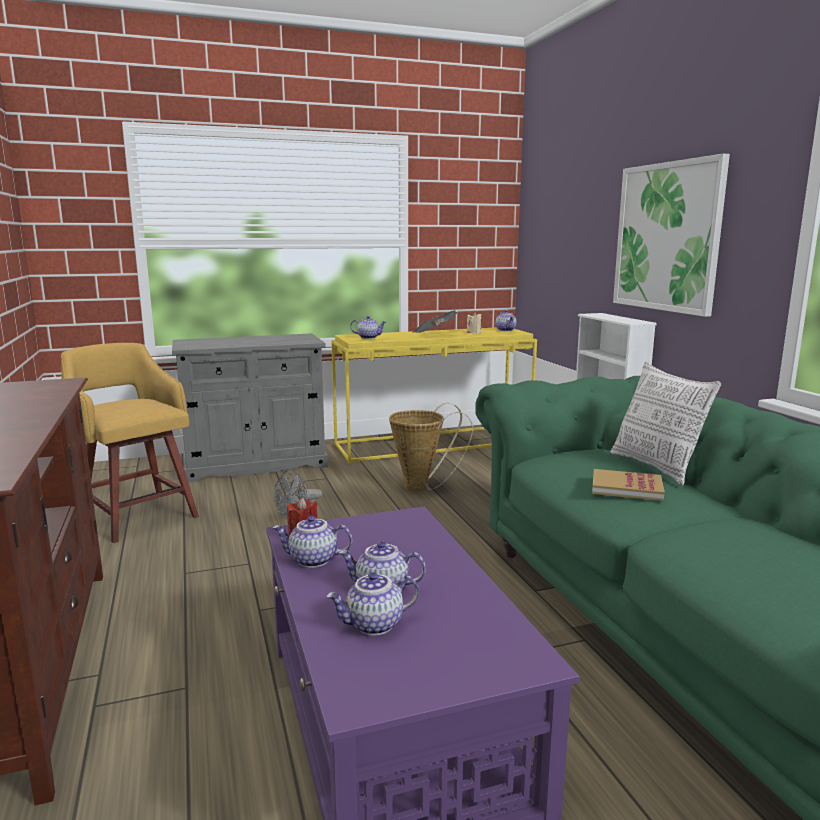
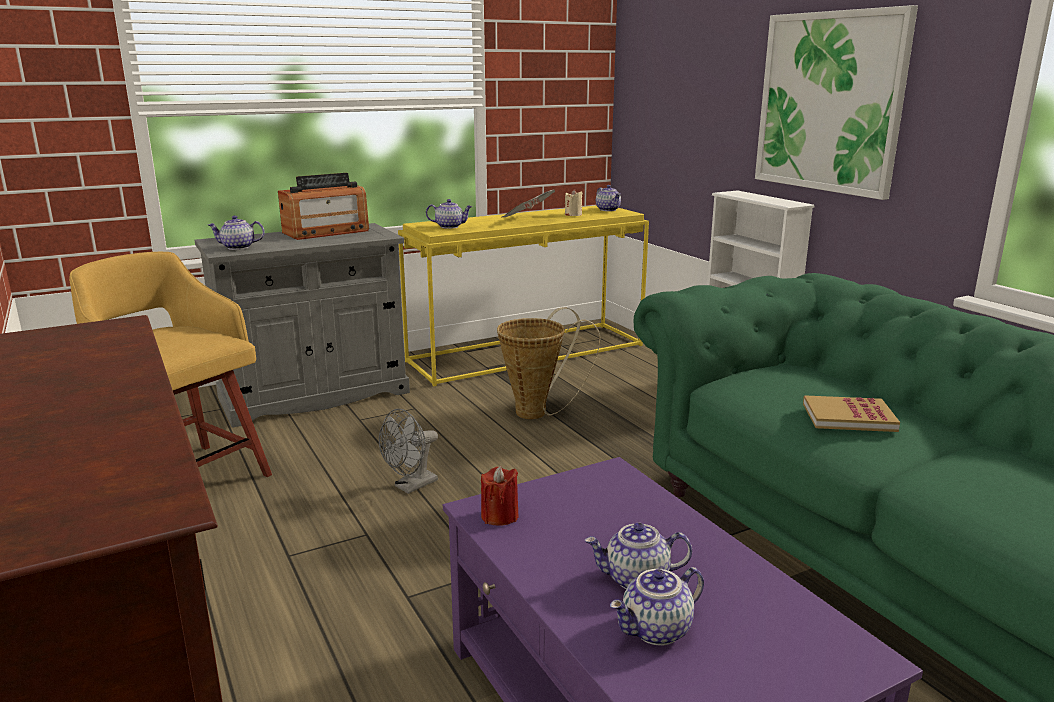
camera: 10 degrees left, 5 degrees up
teapot [272,516,352,568] -> teapot moved to [208,216,265,250]
pillow [610,362,721,486] -> none
none -> radio [278,173,369,240]

